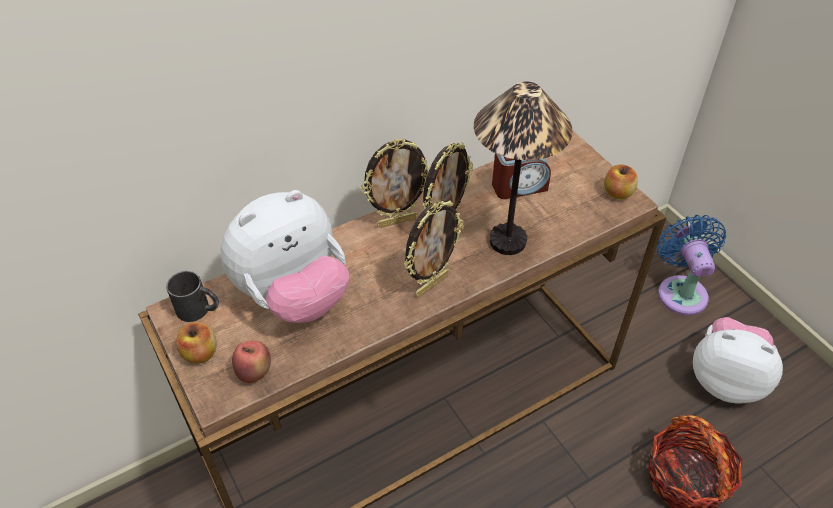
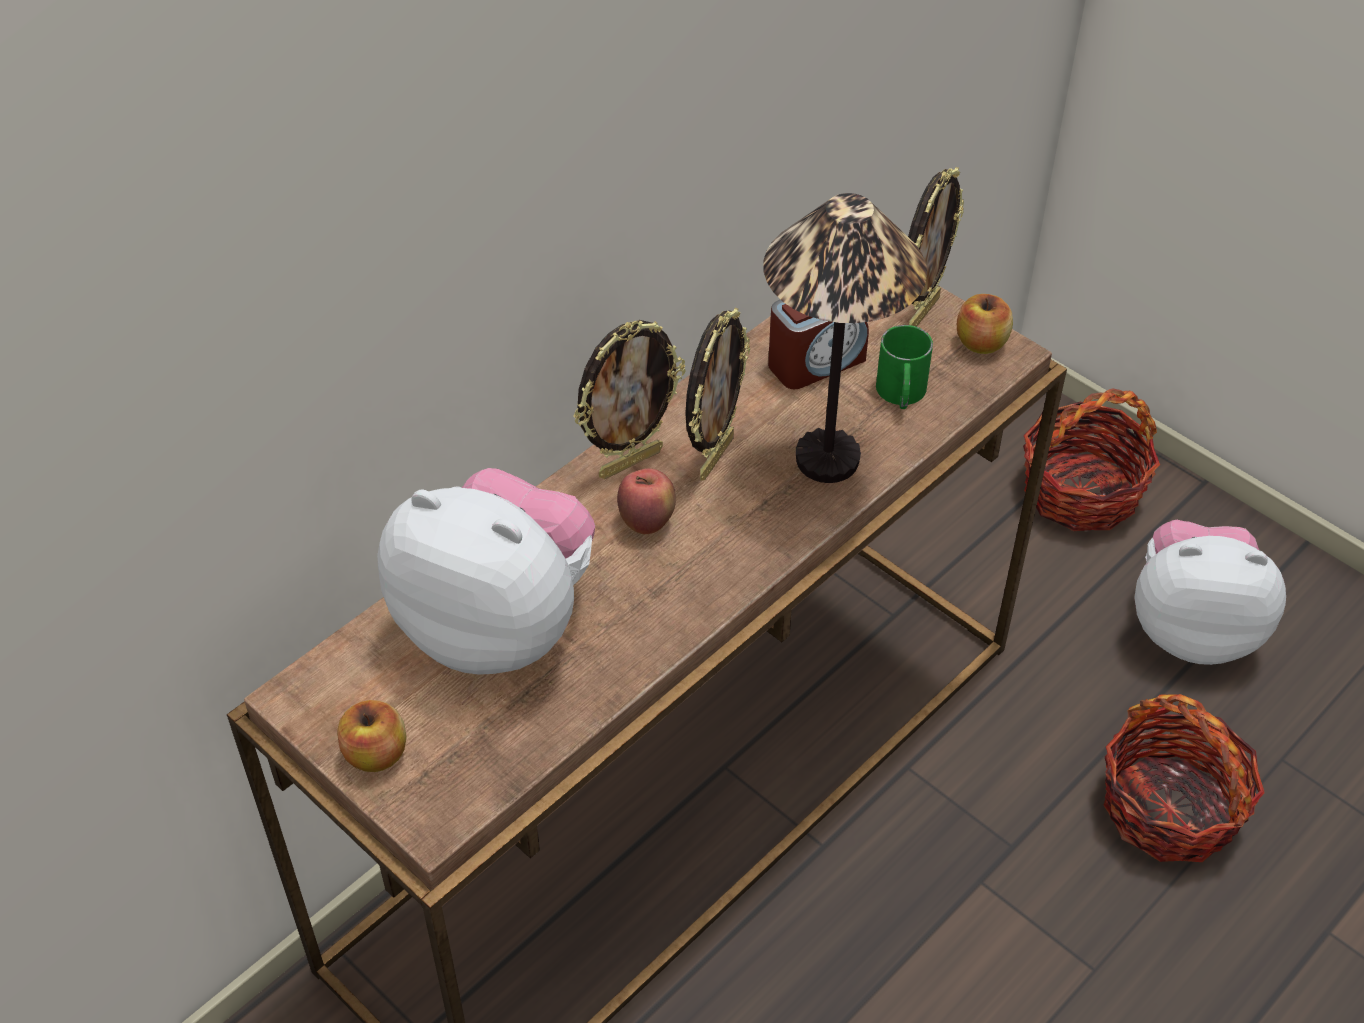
camera: 15 degrees left, 0 degrees up
black mug [166,271,219,322] -> none
plush toy [220,190,349,323] -> plush toy turned 105 degrees counterclockwise [377,468,595,675]
apple [232,341,271,383] -> apple moved to [617,468,676,534]
picture frame [404,200,464,297] -> picture frame moved to [908,167,964,327]
blue fan [656,215,726,315] -> basket [1023,388,1160,531]
none -> green mug [876,325,933,409]

